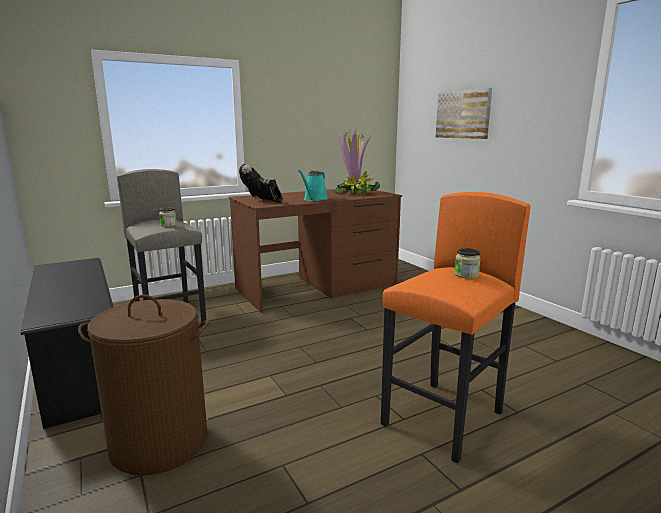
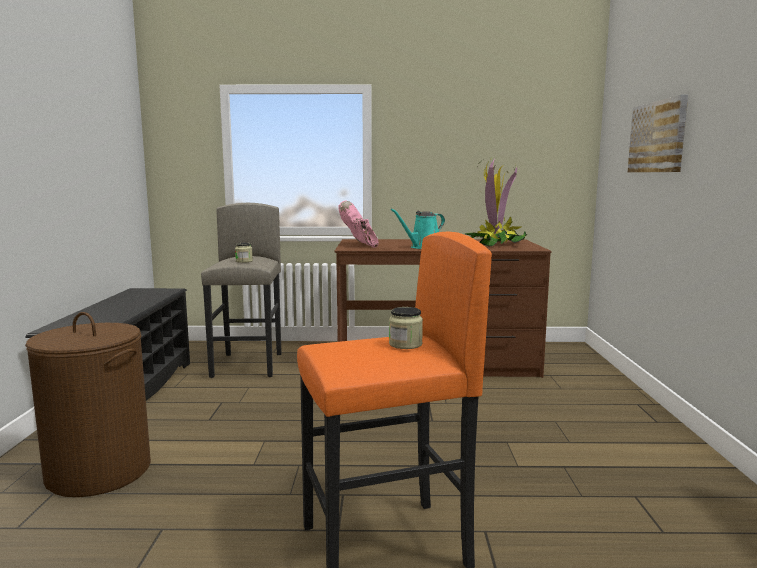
camera: 30 degrees right, 5 degrees down
black boot [239,164,283,203] -> pink boot [338,201,379,248]

